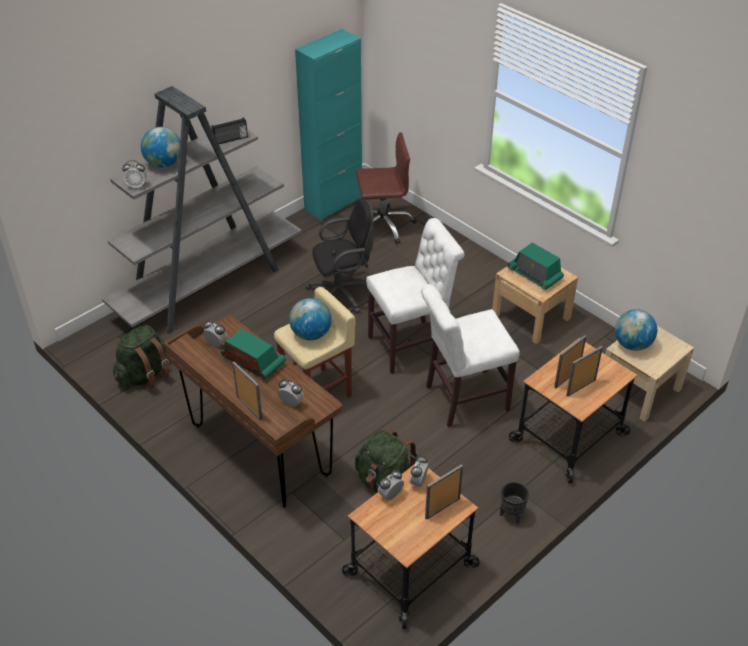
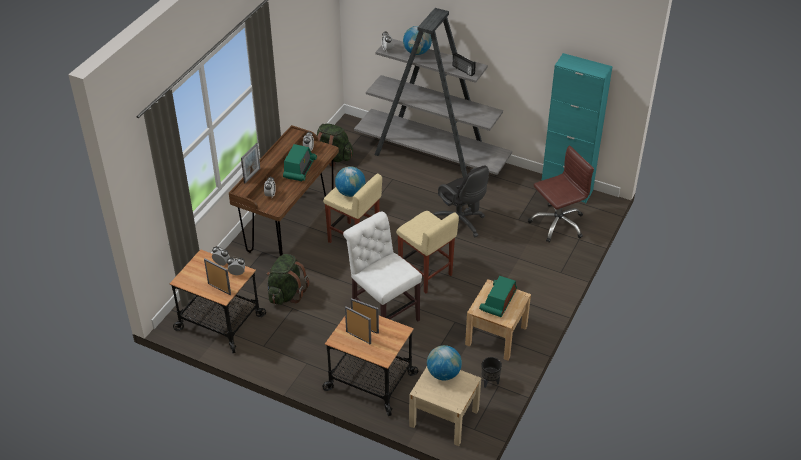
camera: 70 degrees right, 0 degrees up
brown office chair [356,132,417,244] -> brown office chair turned 90 degrees counterclockwise [528,145,594,243]
white chair [366,218,464,374] -> beige stool [396,211,459,293]
black planter [500,482,529,524] -> black planter moved to [481,357,502,388]

